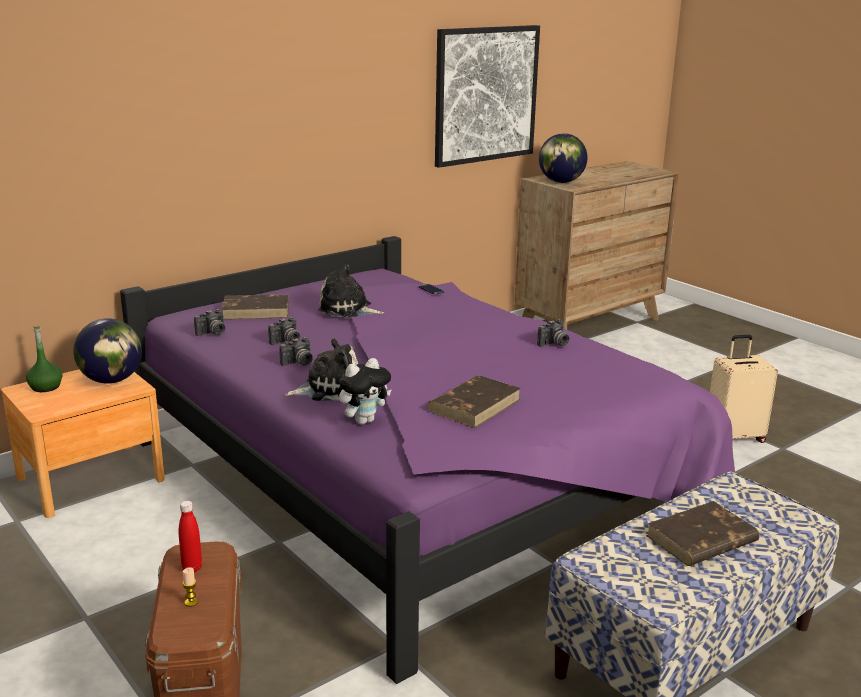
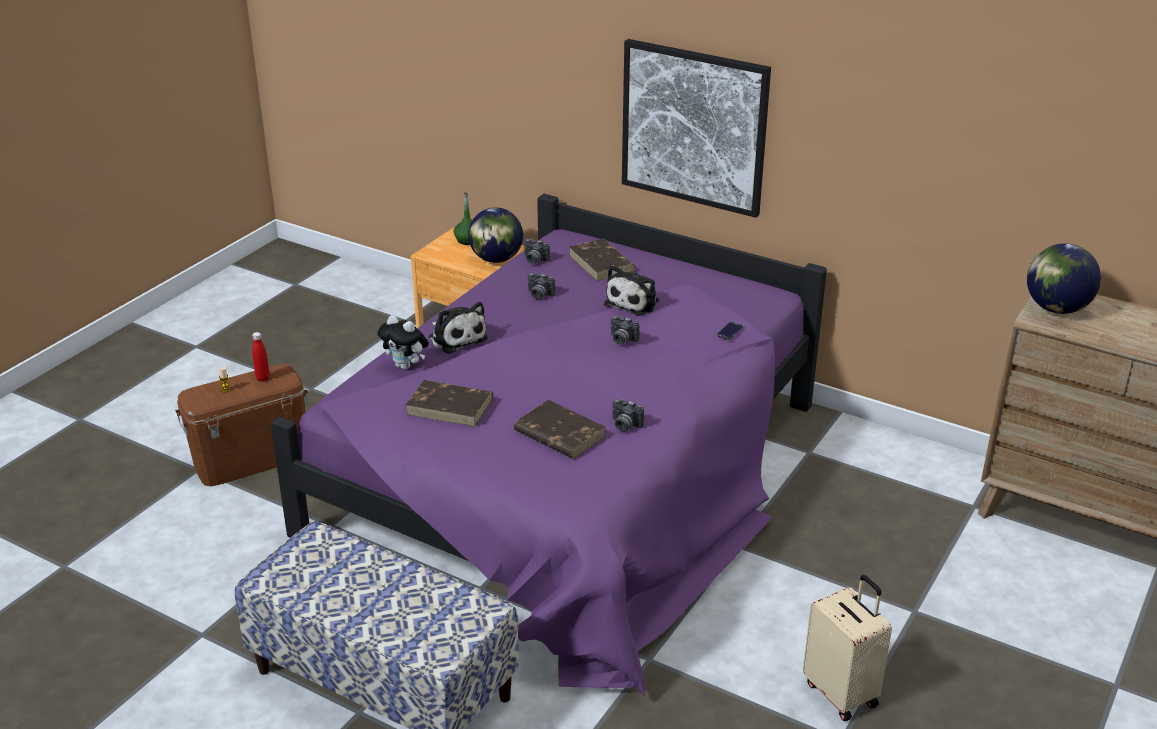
camera: 70 degrees right, 10 degrees up
camera [279,337,313,366] -> camera moved to [611,316,640,345]
plush toy [318,265,384,318] -> plush toy turned 150 degrees counterclockwise [604,265,660,315]
picture [435,25,540,168] -> picture moved to [622,39,771,218]
brown book [646,501,760,566] -> brown book moved to [514,400,606,459]

